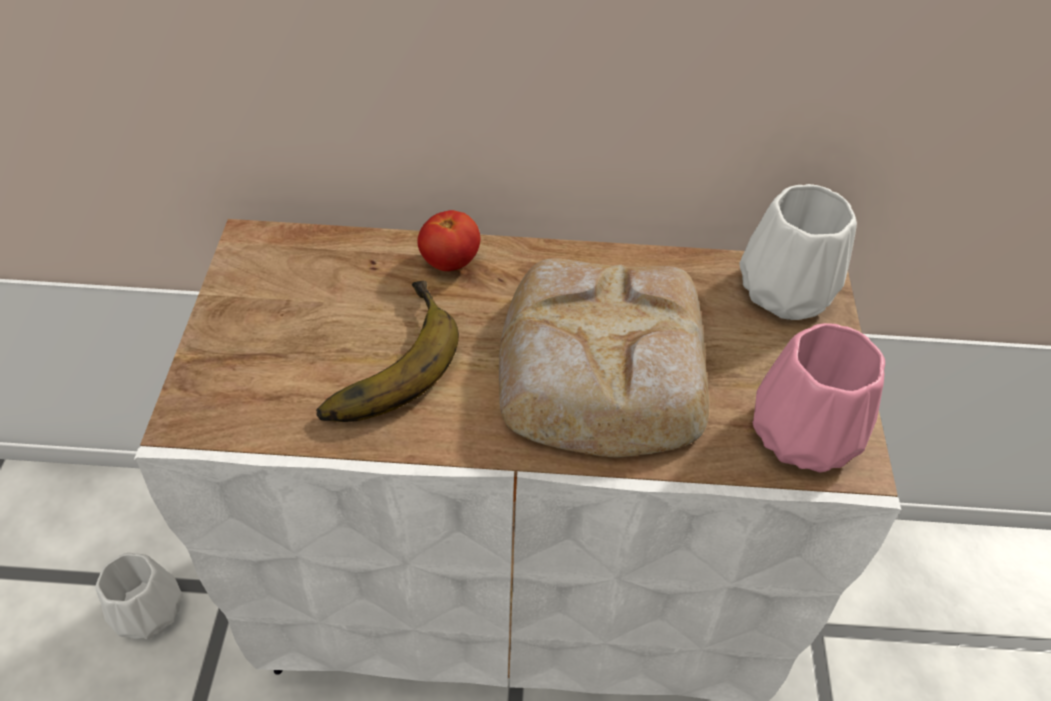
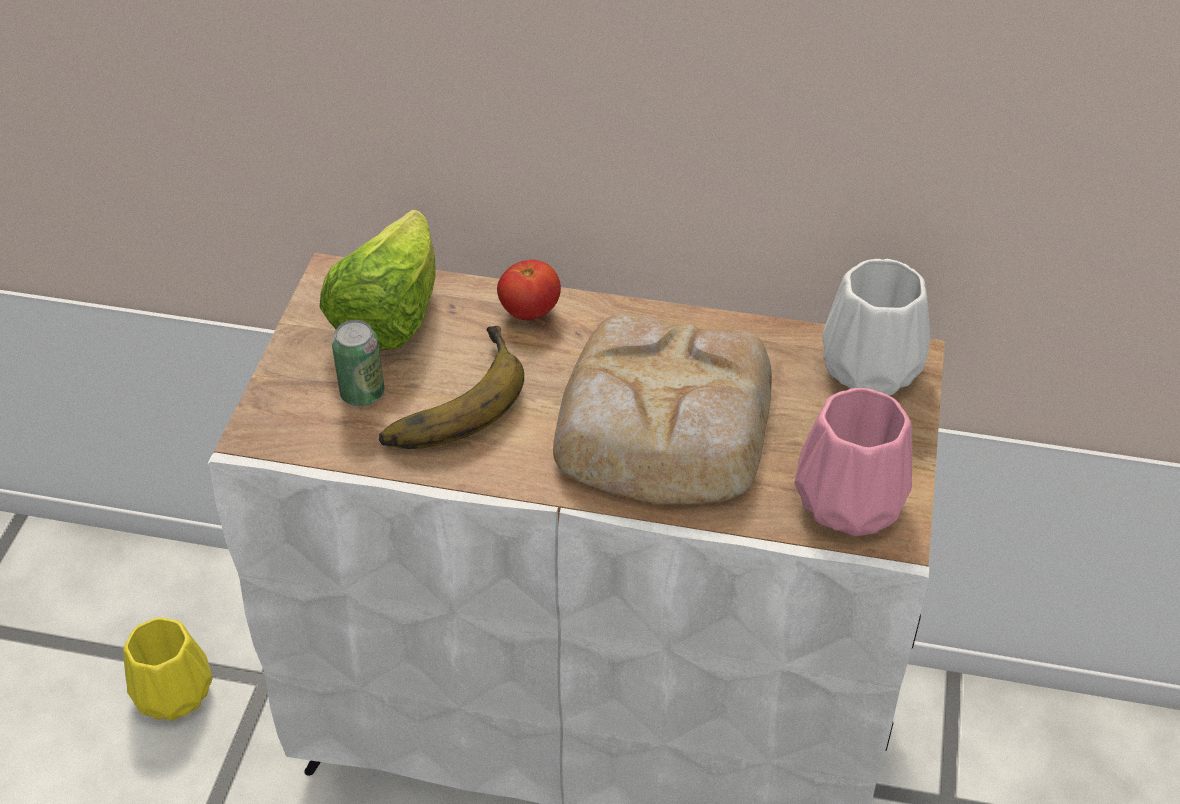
camera: 10 degrees right, 5 degrees down
white vase [95,553,183,640] -> yellow vase [123,618,213,721]
none -> lettuce [319,210,436,350]
none -> can [332,320,384,406]

